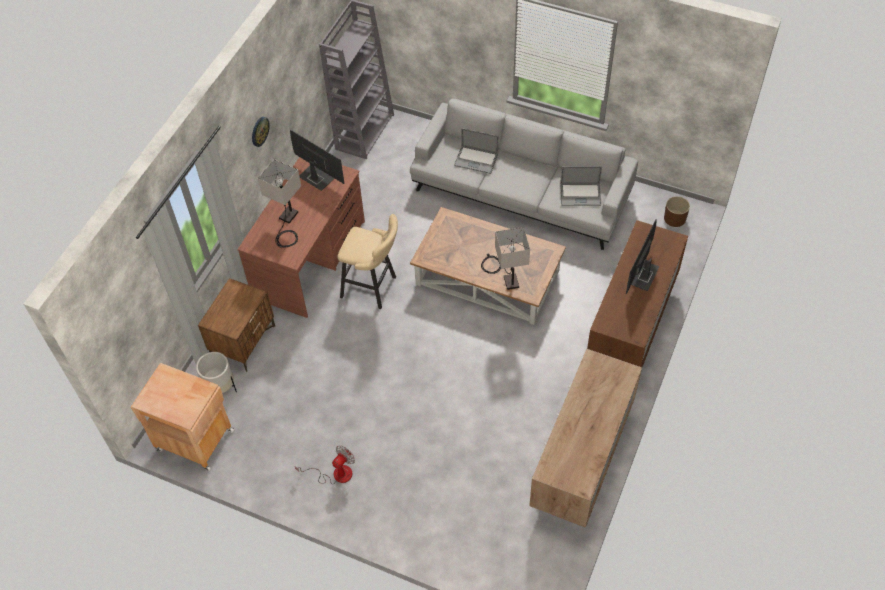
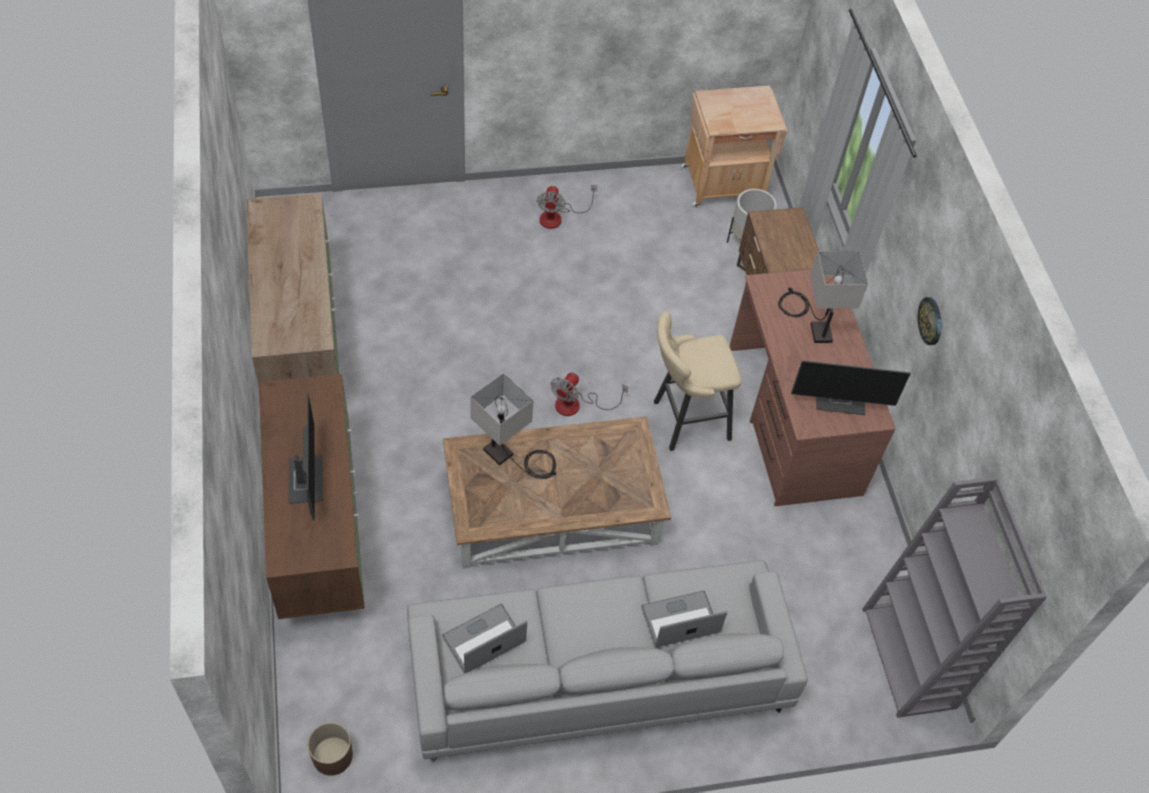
camera: 140 degrees right, 0 degrees up
none -> fan [551,373,628,416]

